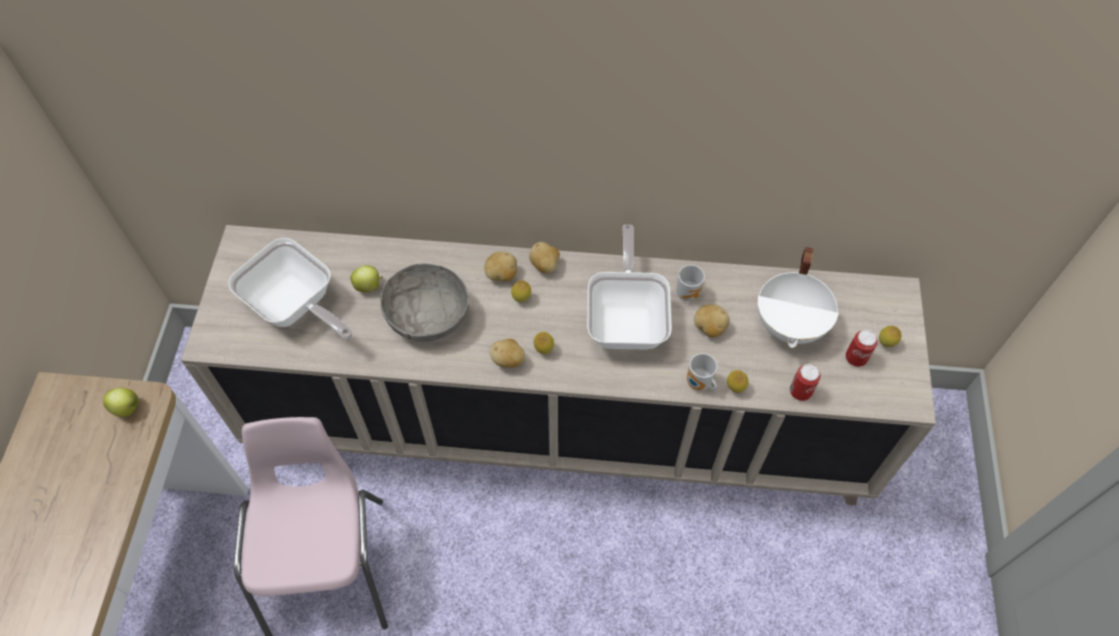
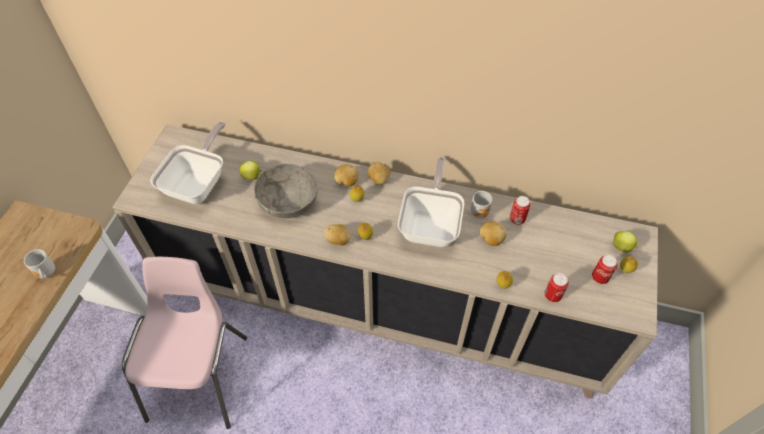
camera: 10 degrees right, 5 degrees down
apple [103,388,138,417] -> apple moved to [613,231,638,252]
frying pan [228,238,353,340] -> frying pan turned 120 degrees counterclockwise [150,122,225,204]
mug [687,353,717,391] -> mug moved to [24,249,55,279]
white cooking pot [758,247,839,348] -> none
none -> can [510,196,531,225]

